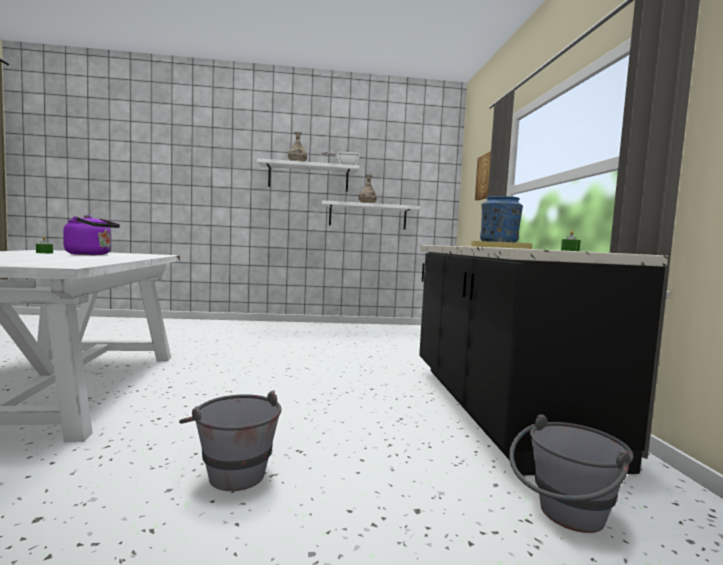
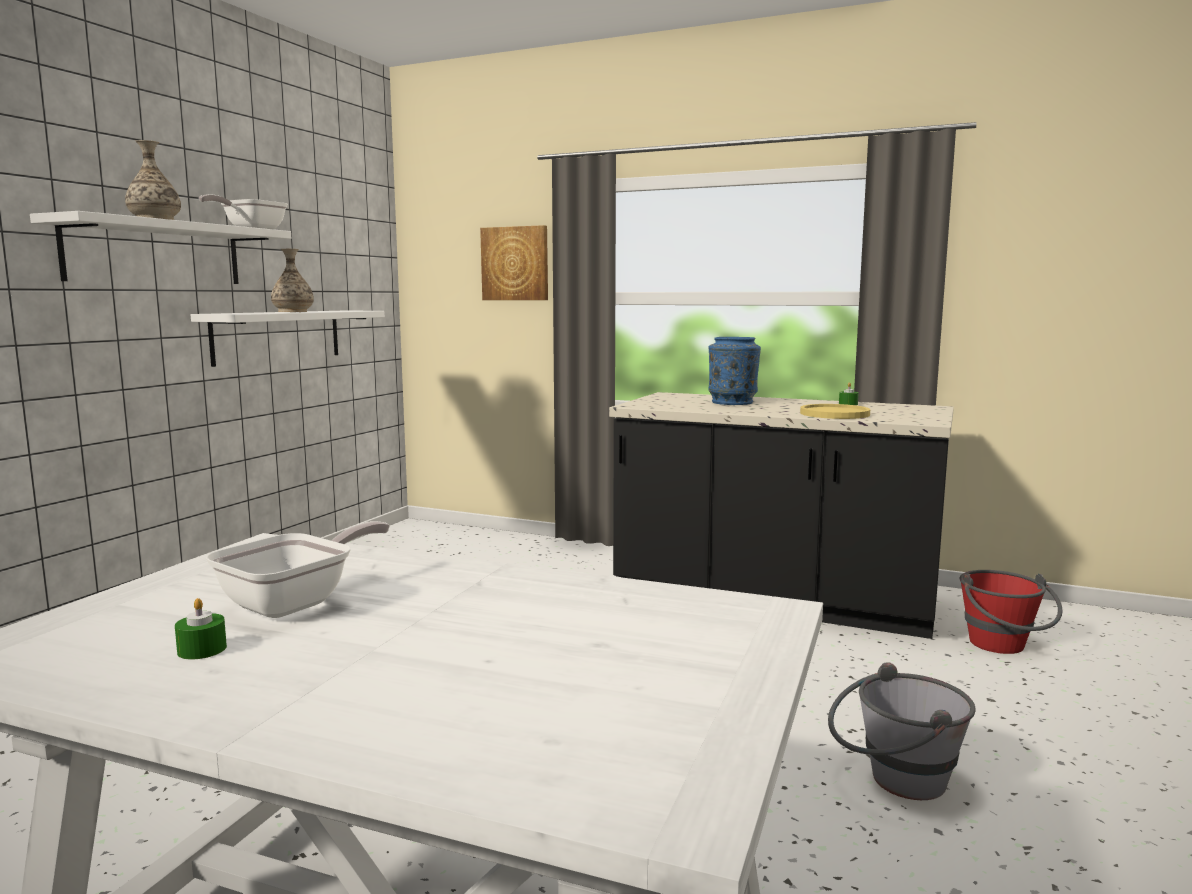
camera: 60 degrees left, 5 degrees up
purple kettle [63,215,120,255] -> frying pan [206,521,390,618]
grey bucket [509,414,633,533] -> red bucket [959,570,1062,654]

